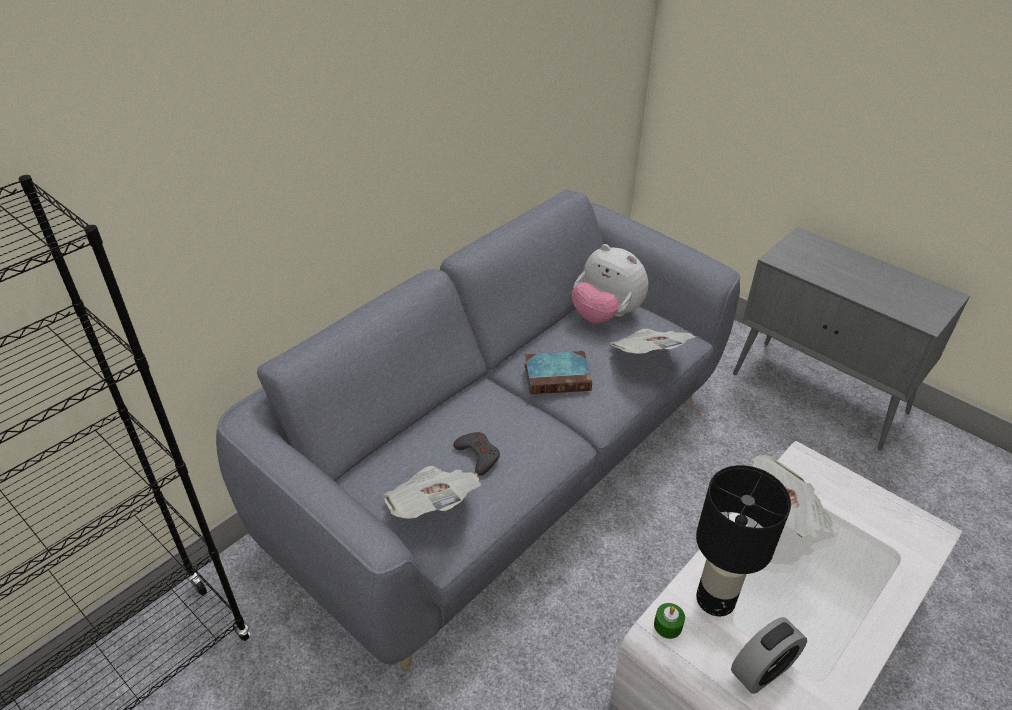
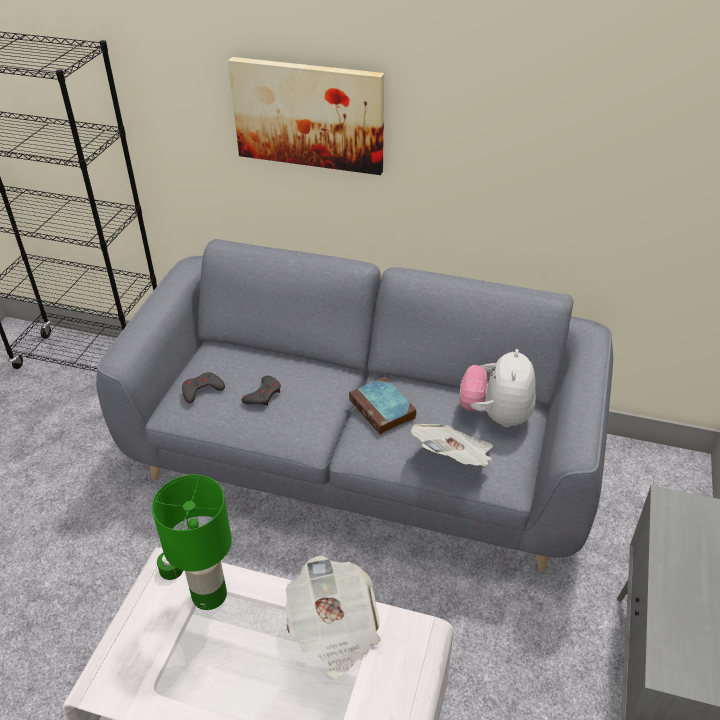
camera: 65 degrees right, 0 degrees up
newspaper [384,466,481,519] -> grey game controller [182,372,225,403]
black table lamp [696,465,791,617] -> green table lamp [152,475,232,610]
alarm clock [731,617,807,694] -> none
none -> picture [228,57,384,175]

